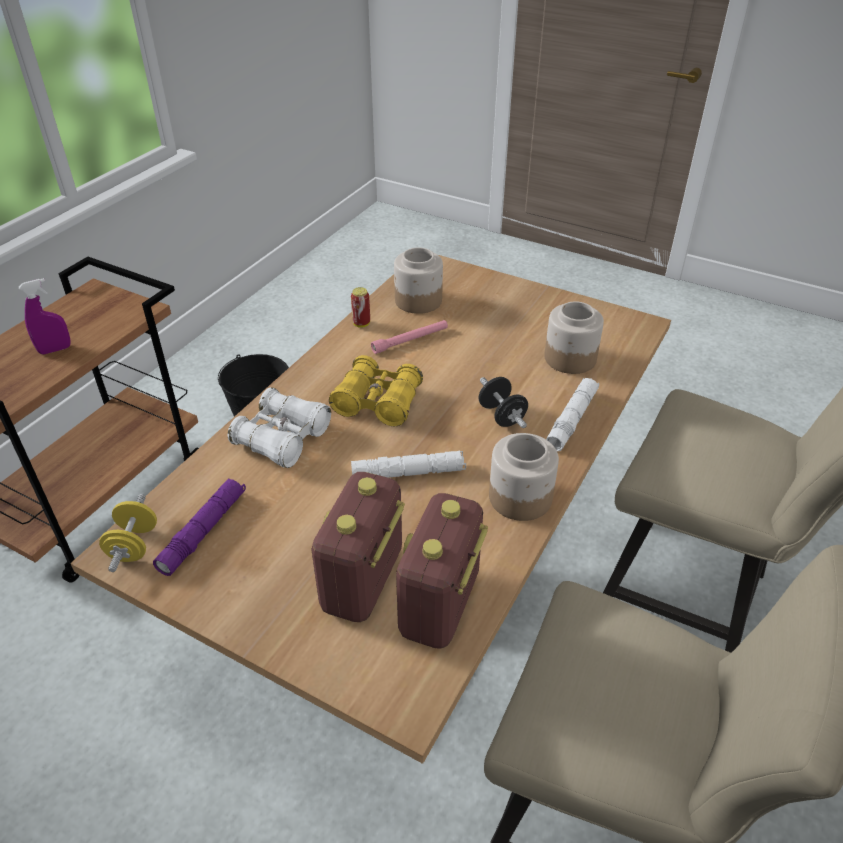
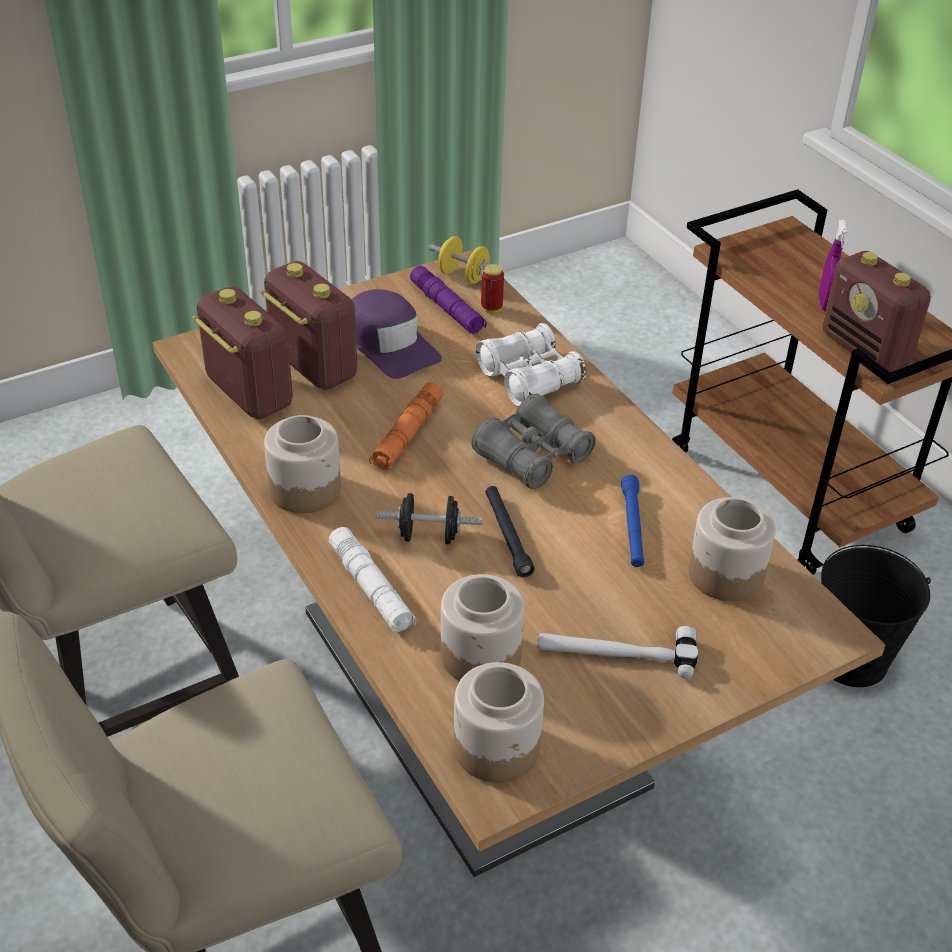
camera: 120 degrees right, 0 degrees up
yellow binoculars [329,355,423,426] -> grey binoculars [471,394,596,489]
can [351,287,370,328] -> can moved to [481,264,504,313]
white flashlight [351,451,466,478] -> orange flashlight [369,382,443,470]
pink flashlight [371,320,448,354] -> blue flashlight [621,475,644,567]
none -> purple cap [352,289,442,379]
none -> jar [454,662,544,783]
none -> black flashlight [486,486,535,578]
none -> hammer [537,626,698,679]
none -> radio [823,251,932,372]

